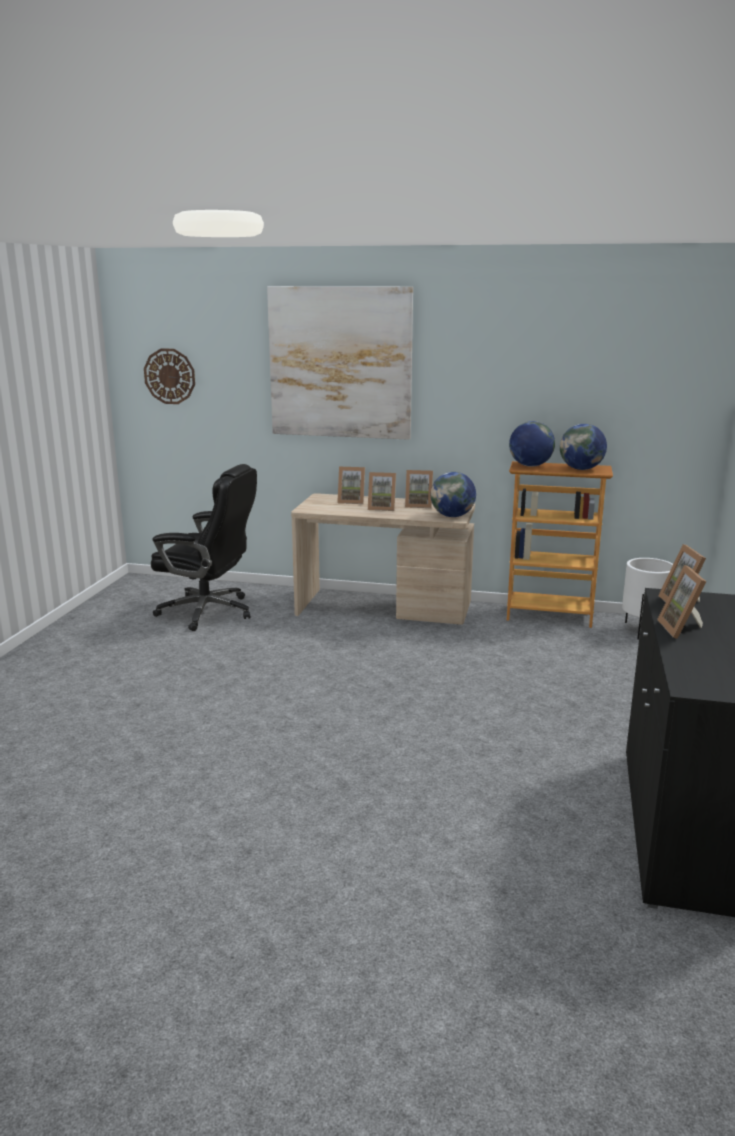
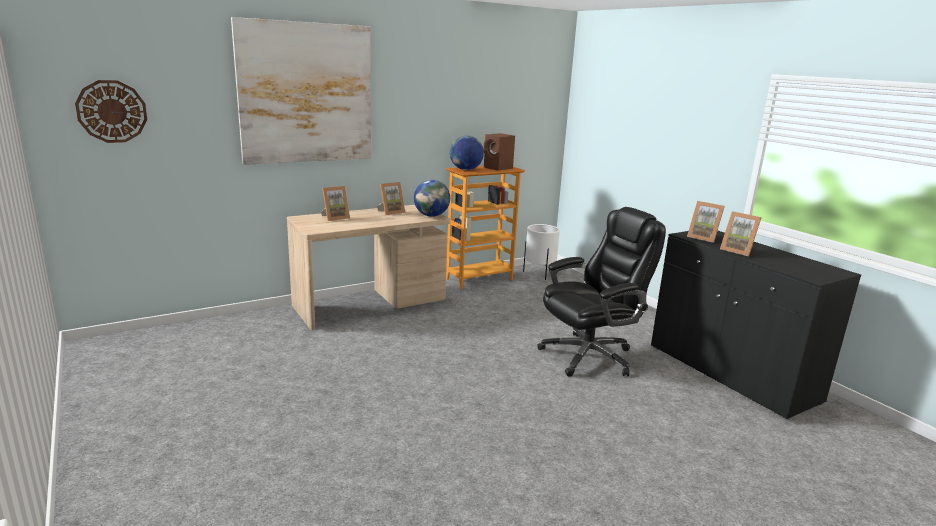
camera: 45 degrees left, 0 degrees up
black office chair [151,464,257,631] -> black office chair moved to [537,207,666,377]
picture frame [368,472,396,511] -> none
globe [560,424,607,470] -> brown speaker [484,133,515,171]

